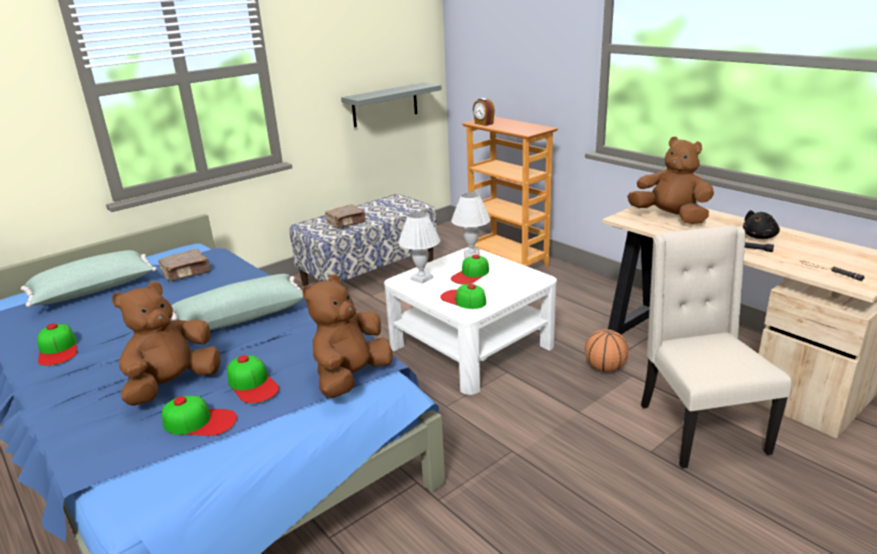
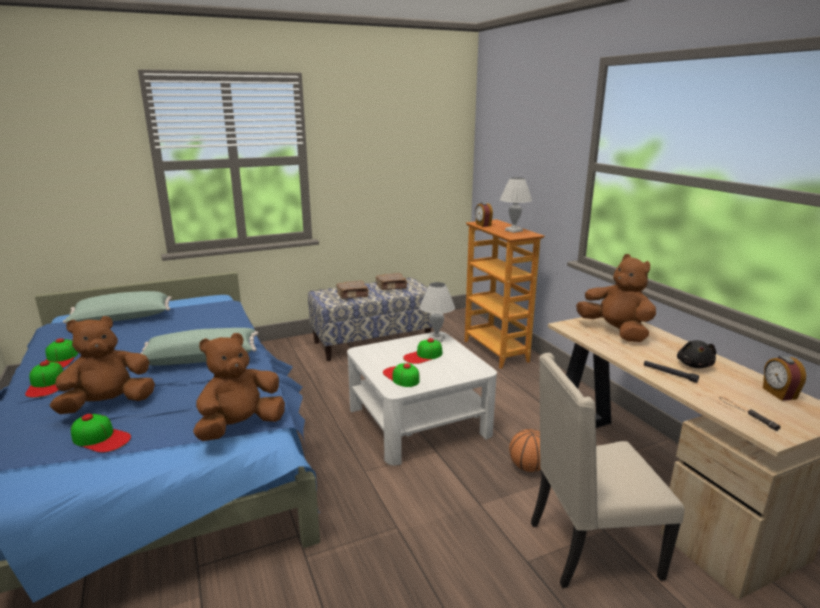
camera: 15 degrees right, 5 degrees down
brown book [158,249,210,281] -> brown book moved to [376,273,407,290]
cap [227,355,279,403] -> cap moved to [25,361,63,398]
grey shelf [341,82,441,127] -> none
white table lamp [398,212,440,284] -> white table lamp moved to [500,177,532,233]
beige chair [641,225,792,468] -> beige chair turned 105 degrees counterclockwise [531,353,684,588]
black plush toy [743,210,780,239] -> black plush toy turned 45 degrees counterclockwise [677,340,716,368]
none -> alarm clock [763,356,806,401]

